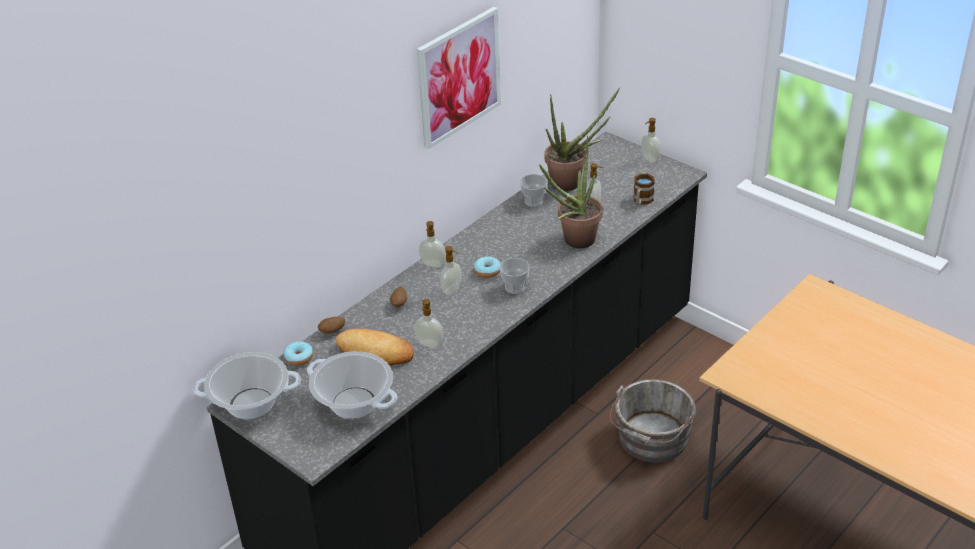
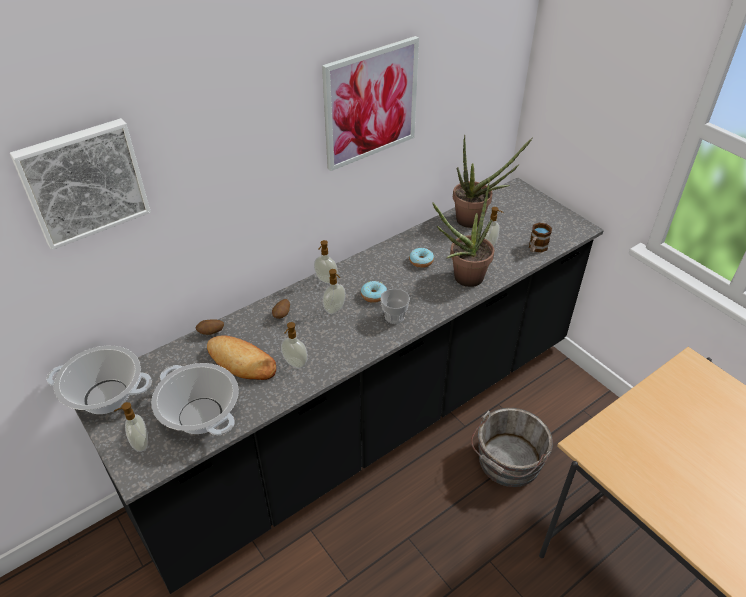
camera: 10 degrees right, 5 degrees up
donut [283,341,313,366] -> donut moved to [409,248,434,268]
cup [520,174,547,207] -> none
soap dispenser [641,118,661,163] -> soap dispenser moved to [114,402,148,452]
none -> picture [10,118,151,250]

